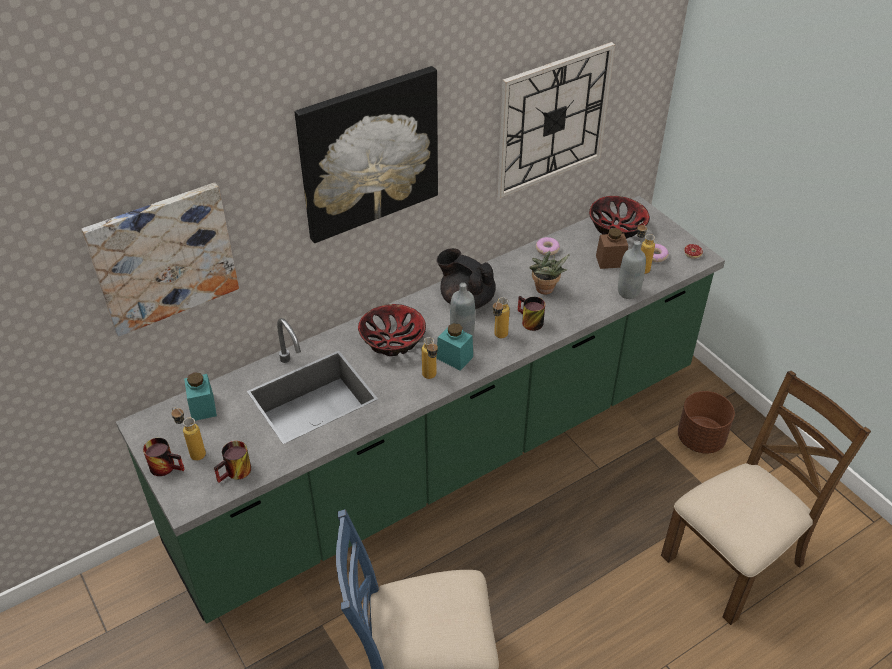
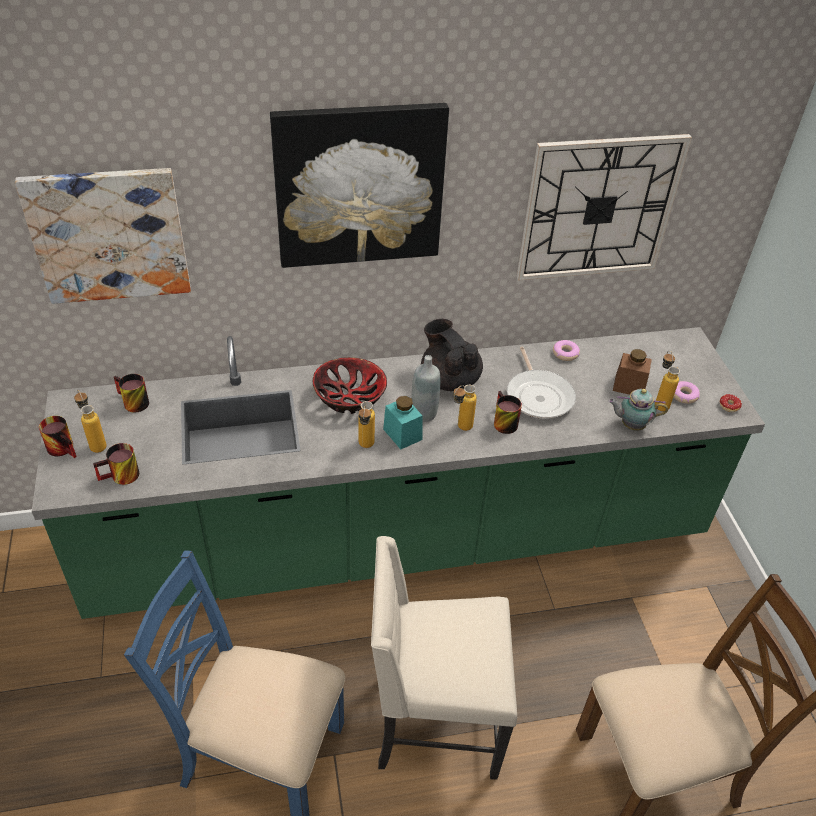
camera: 20 degrees right, 0 degrees up
turquoise jar [184,372,217,421] -> mug [114,374,149,413]
potted plant [529,251,570,295] -> frying pan [507,347,576,419]
bowl [589,196,650,239] -> none
grey bottle [618,241,646,299] -> teapot [608,389,668,431]
brown planter [678,391,735,454] -> none
none -> beige chair [371,536,517,780]

